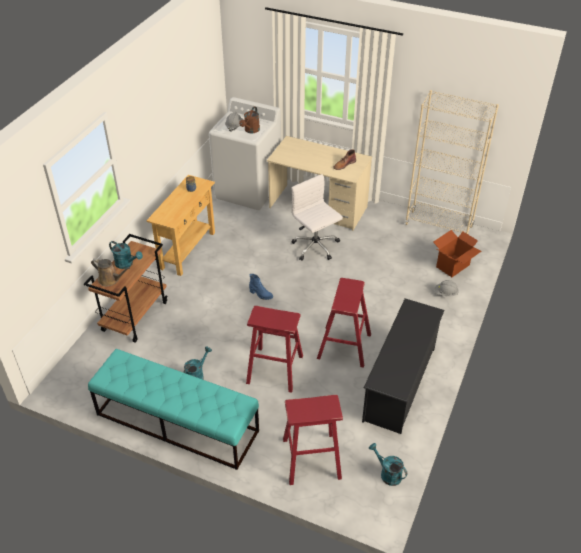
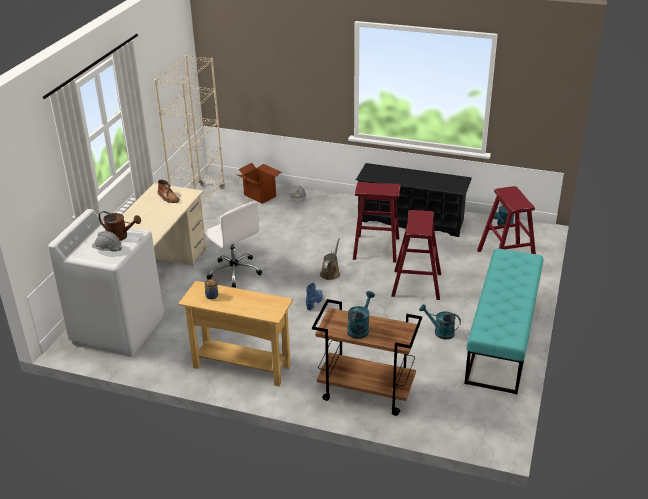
camera: 95 degrees left, 10 degrees down
brown watering can [91,258,130,286] -> brown watering can moved to [320,238,340,280]
white office chair [291,174,343,261] -> white office chair turned 90 degrees counterclockwise [202,201,262,288]

